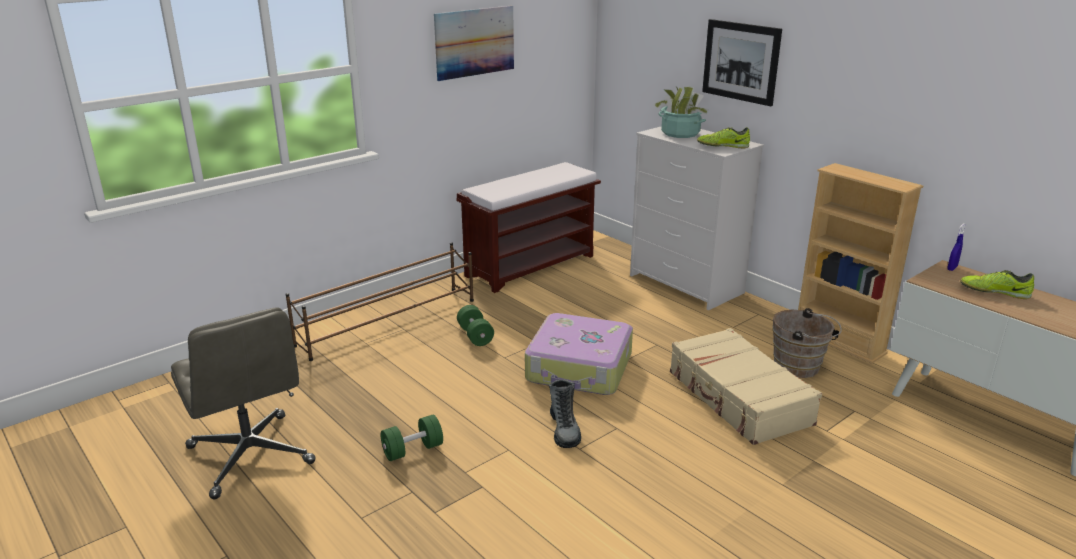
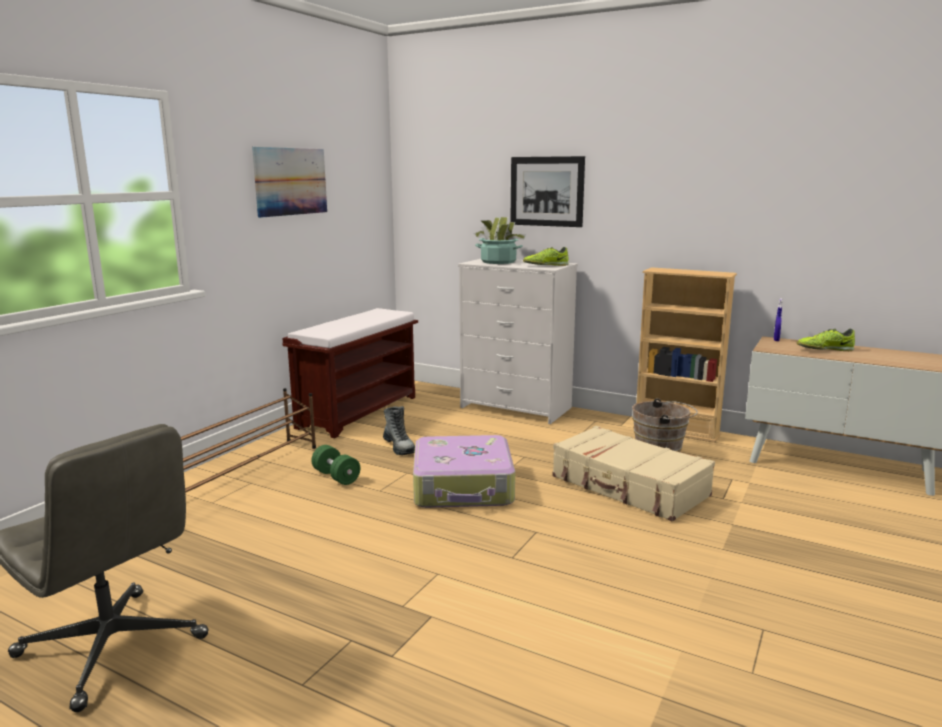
camera: 20 degrees left, 10 degrees down
green dumbbell [381,415,443,461] -> none
boot [549,379,581,448] -> boot moved to [383,406,415,455]

